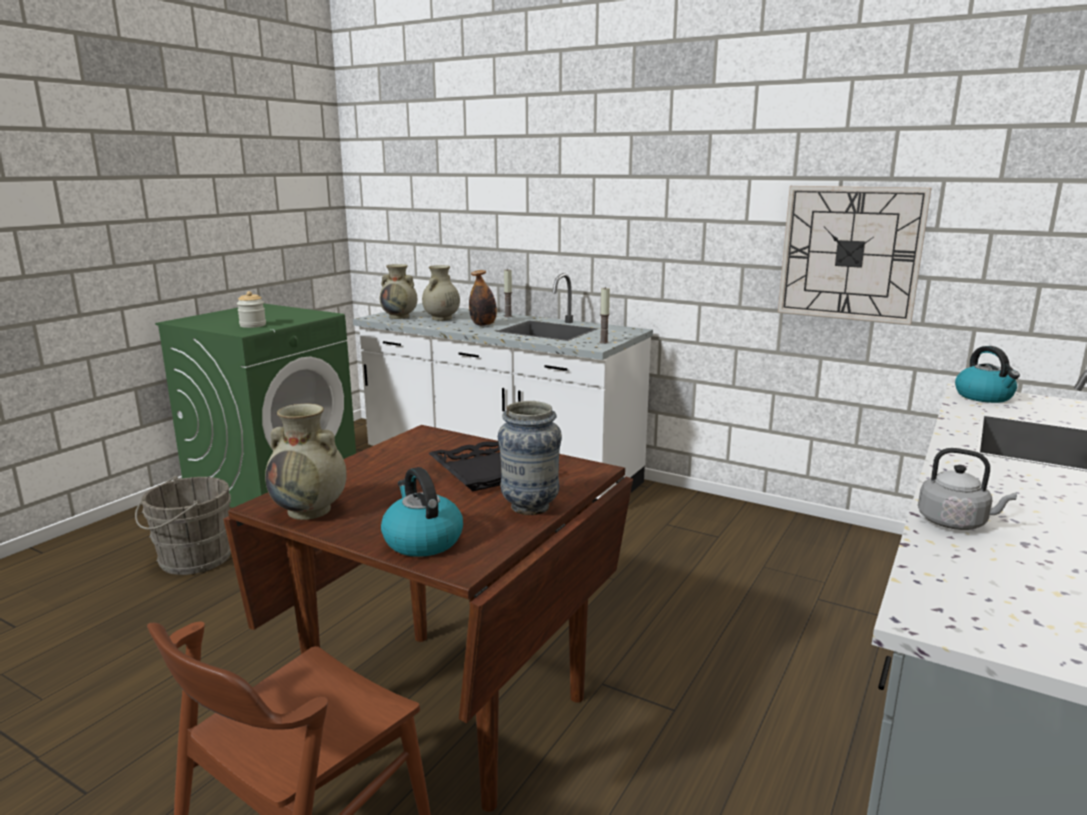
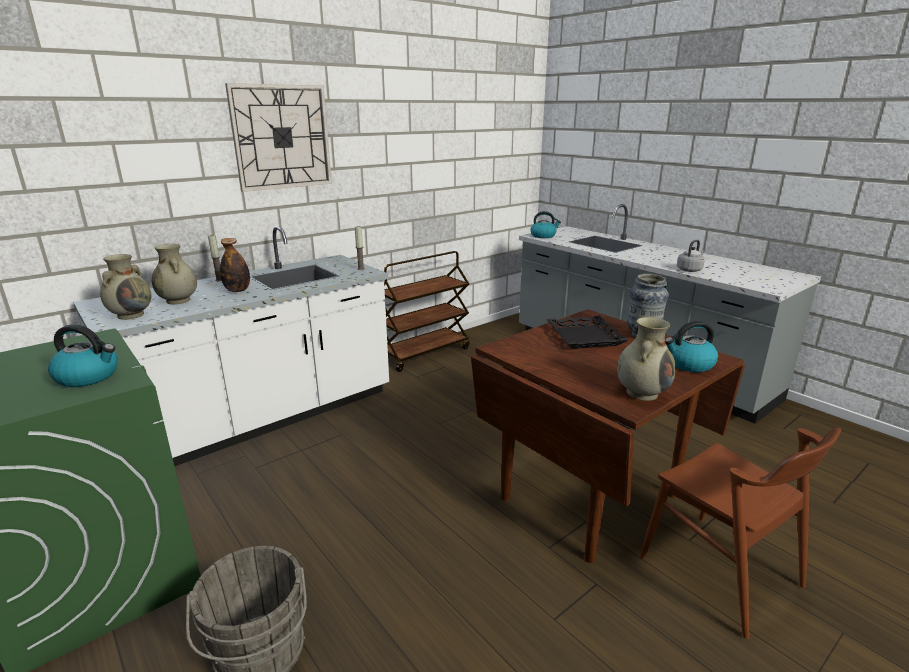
camera: 70 degrees left, 5 degrees up
jar [237,291,266,328] -> kettle [48,324,118,387]
wall clock [778,186,932,325] -> wall clock moved to [225,83,332,192]
none -> brown cart [384,251,470,372]

